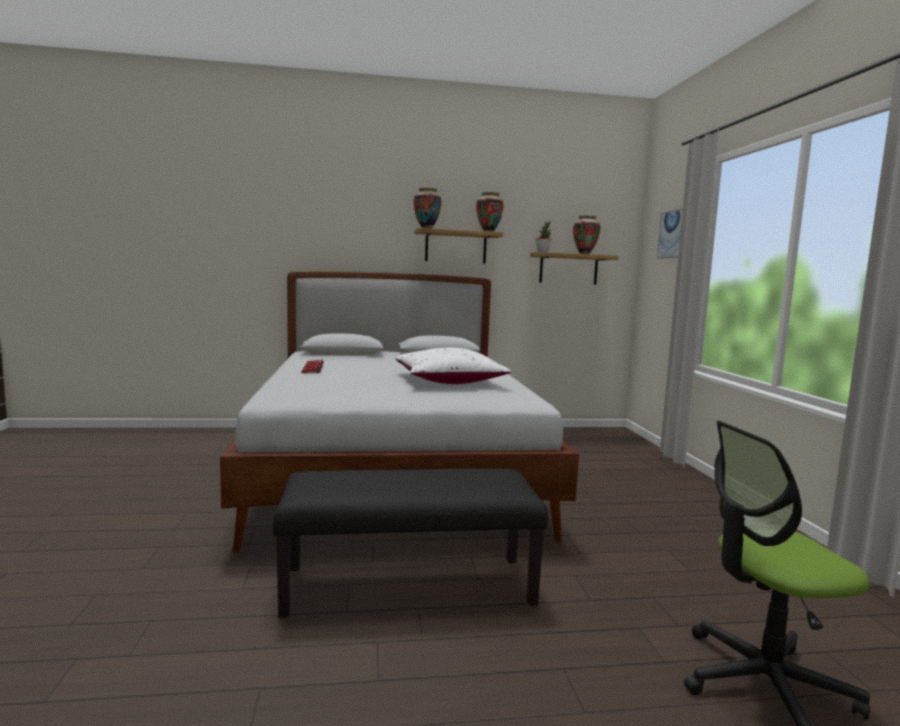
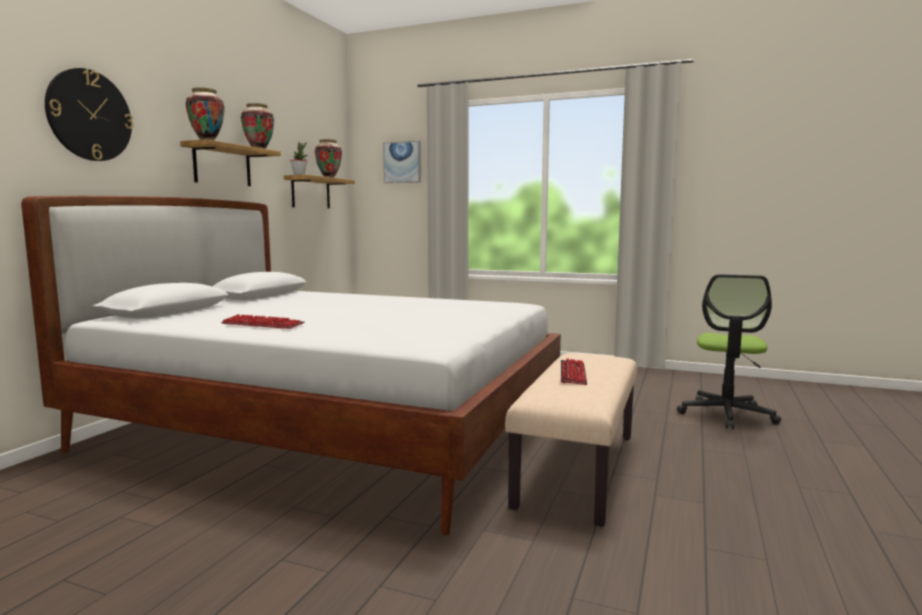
camera: 60 degrees left, 0 degrees up
black bench [273,469,548,618] -> beige bench [505,353,637,527]
white pillow [395,348,512,384] -> none
none -> wall clock [45,68,133,161]
none -> keyboard [561,358,587,385]

